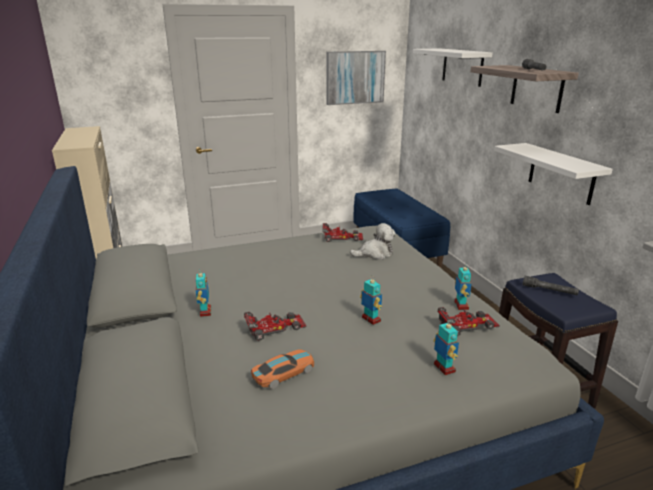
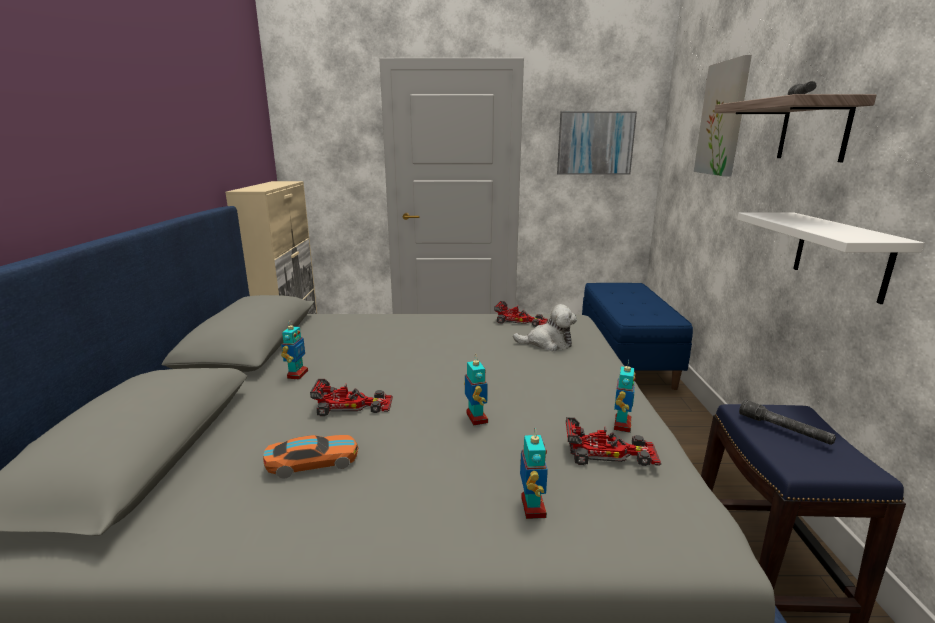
camera: 20 degrees right, 5 degrees down
white shelf [413,48,493,87] -> picture [694,55,752,177]

